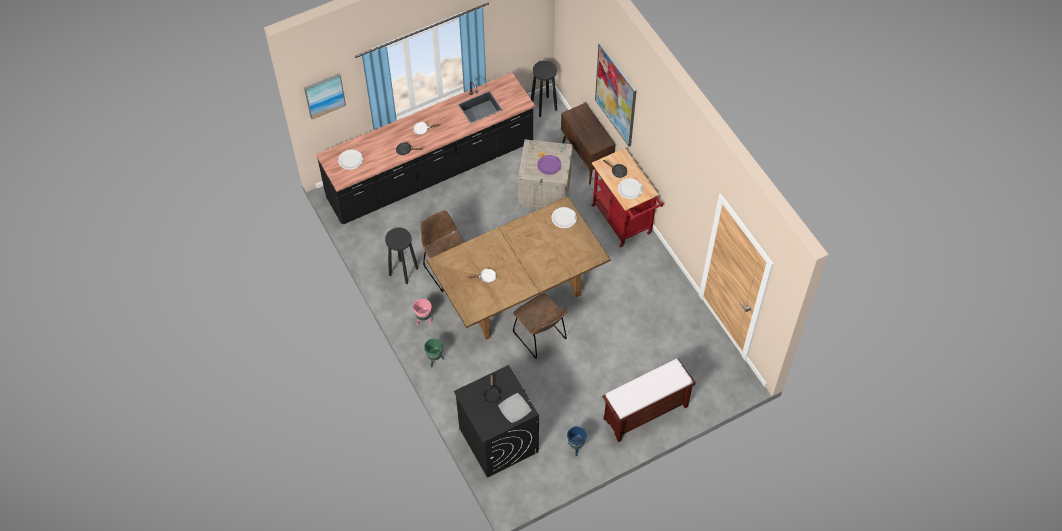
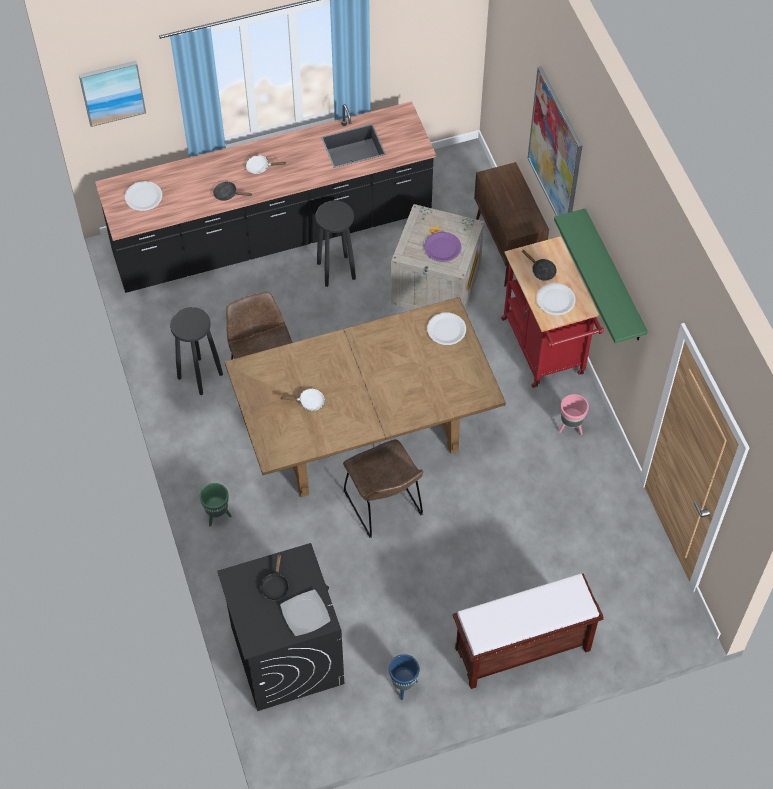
camera: 10 degrees right, 0 degrees up
pink planter [413,299,432,325] -> pink planter moved to [559,394,589,435]
black stool [531,60,557,117] -> black stool moved to [315,200,356,287]
none -> green shelf [554,208,648,344]

